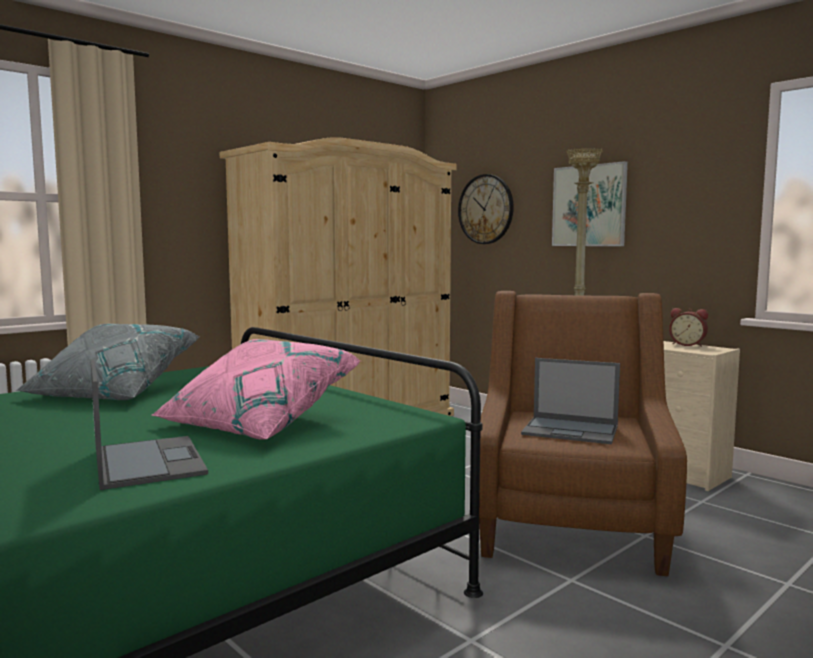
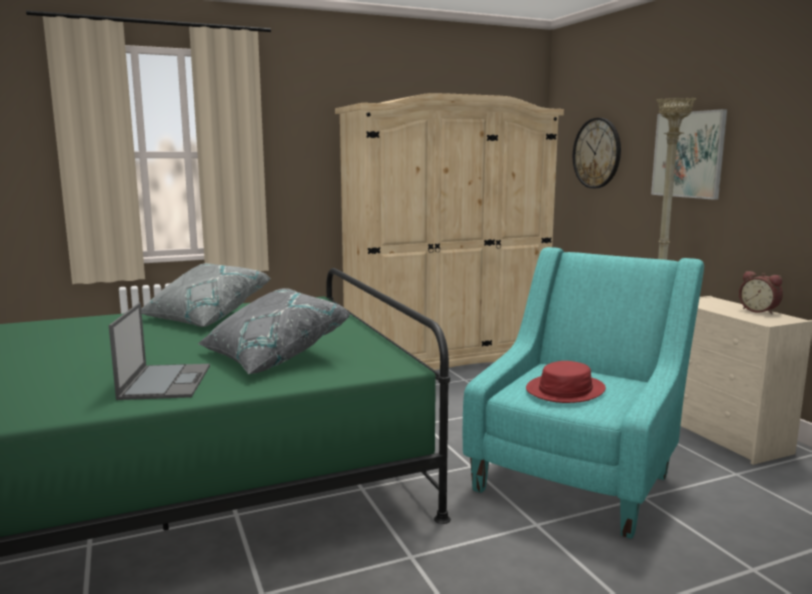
camera: 20 degrees right, 5 degrees up
pink pillow [151,339,361,440] -> grey pillow [198,288,350,374]
brown armchair [479,291,687,576] -> turquoise armchair [463,247,704,539]
laptop [521,358,620,444] -> red hat [526,361,606,403]

